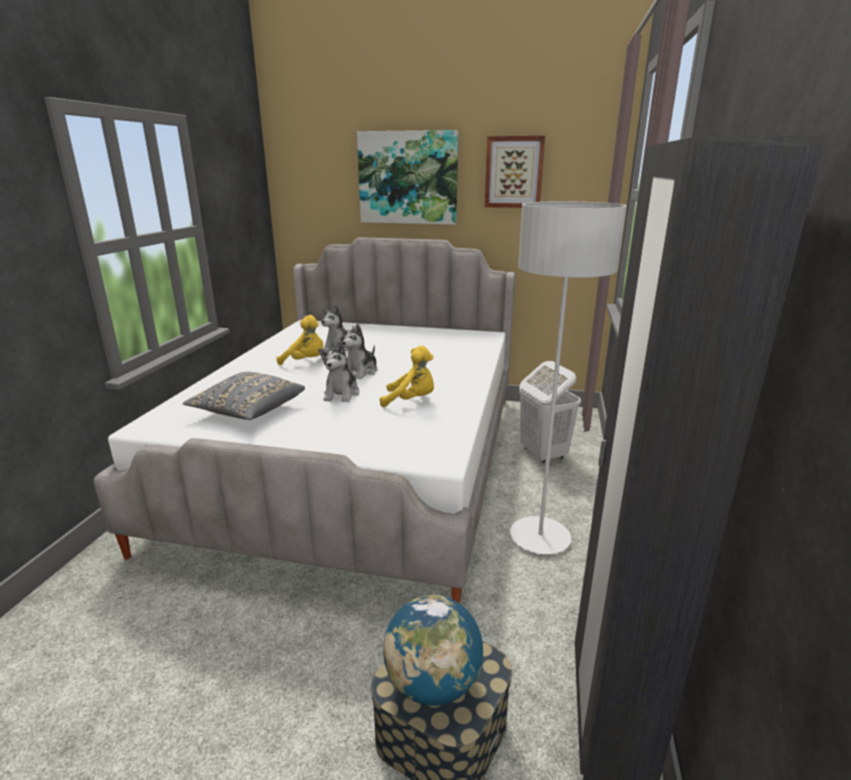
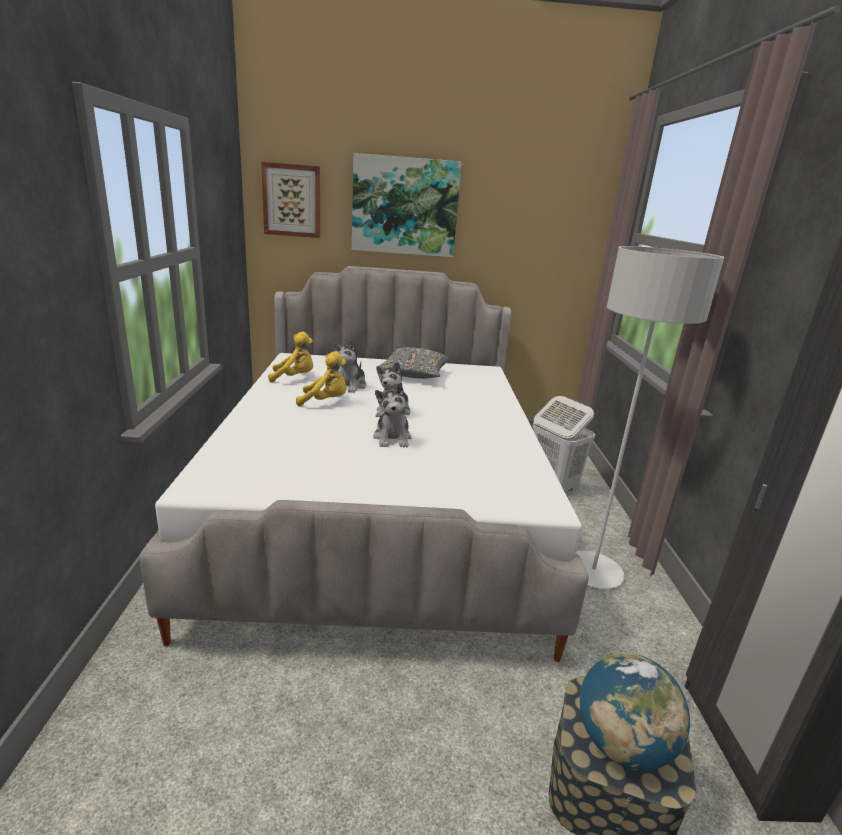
camera: 15 degrees left, 0 degrees up
grey pillow [183,372,305,420] -> grey pillow moved to [379,347,449,379]
yellow plush toy [380,346,434,407] -> yellow plush toy moved to [268,332,313,383]
picture [485,136,545,208] -> picture moved to [261,162,320,238]

